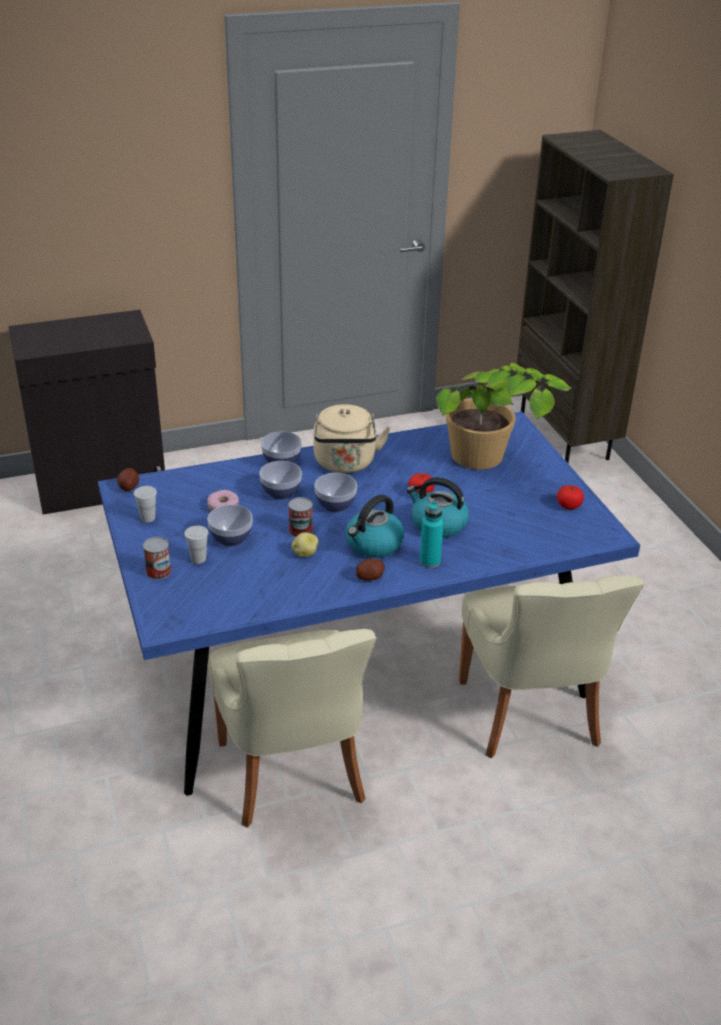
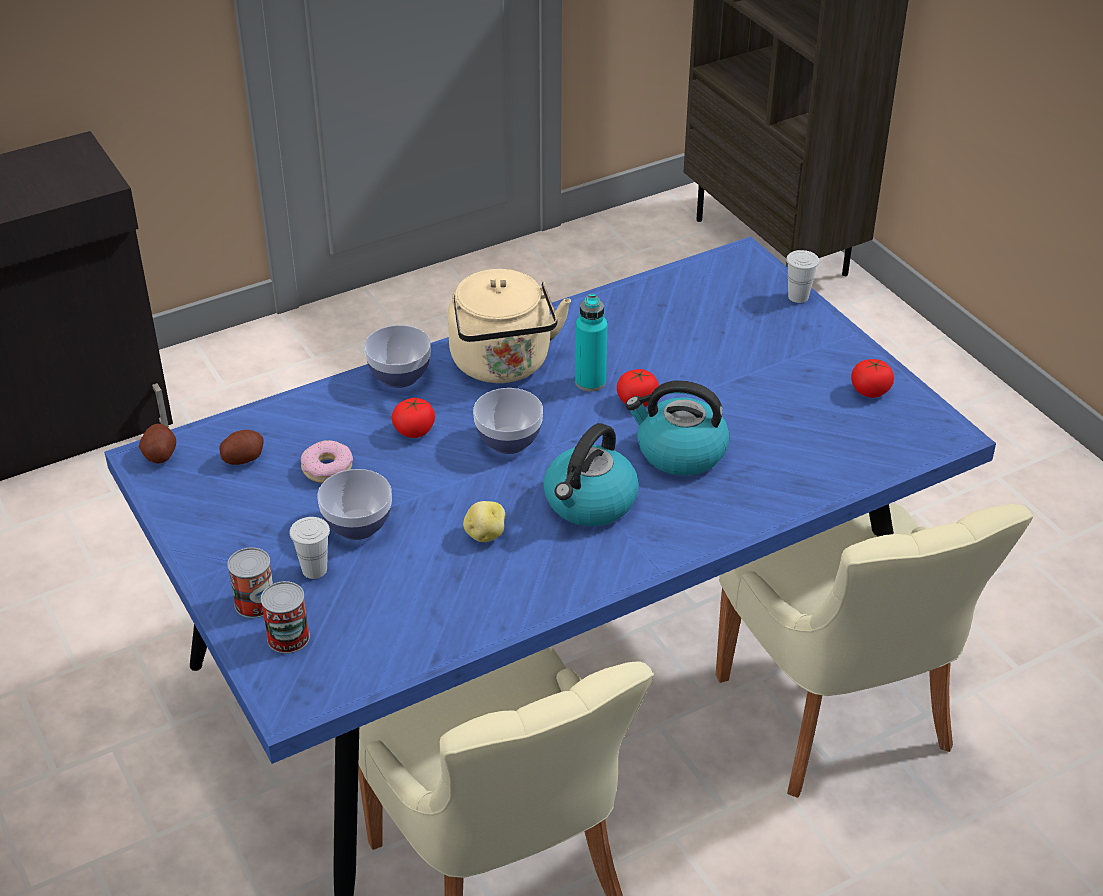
camera: 10 degrees left, 5 degrees up
white cup [134,486,157,522] -> white cup moved to [786,250,819,303]
bowl [260,461,302,500] -> tomato [392,398,435,438]
can [288,497,313,537] -> can moved to [261,581,310,654]
potato [356,558,385,581] -> potato moved to [220,430,264,465]
turquoise bottle [420,501,444,568] -> turquoise bottle moved to [575,294,607,392]
potted plant [436,363,572,470] -> none

